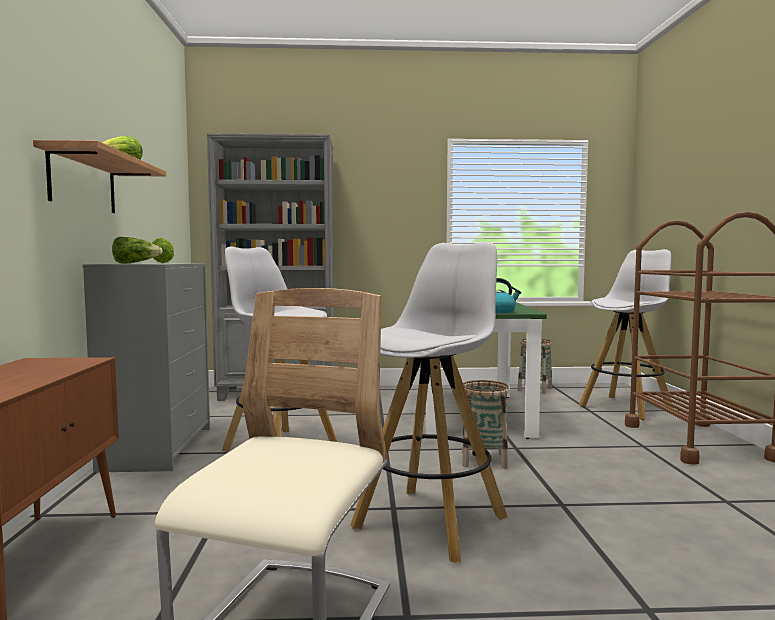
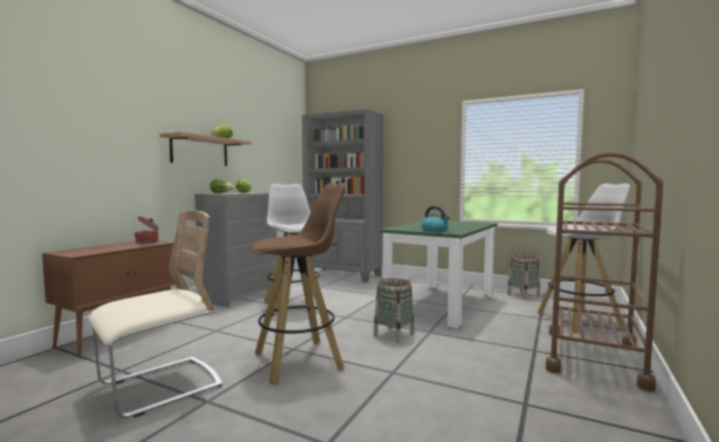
camera: 30 degrees right, 0 degrees up
white stool [350,242,507,563] -> brown stool [251,183,346,385]
none -> cooking pot [134,216,158,244]

